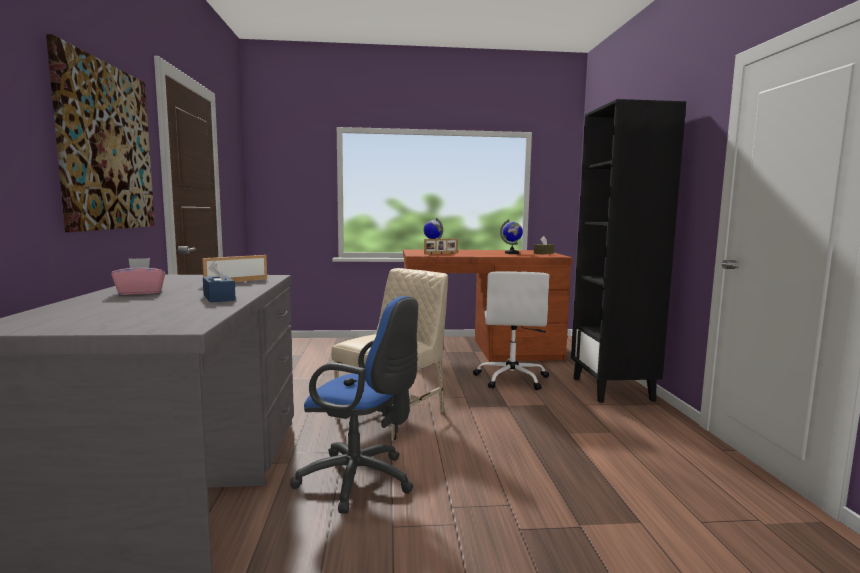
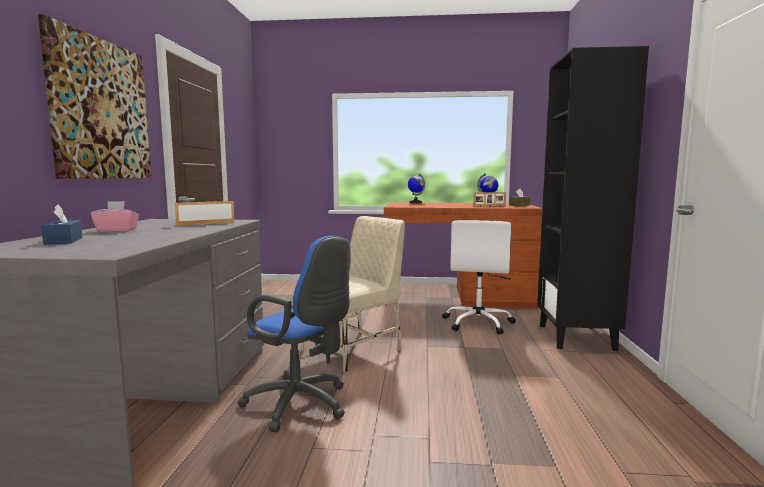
camera: 10 degrees right, 0 degrees up
blue tissue box [203,260,236,302] -> blue tissue box moved to [41,205,82,245]
picture frame [424,239,458,254] -> picture frame moved to [473,192,506,207]

